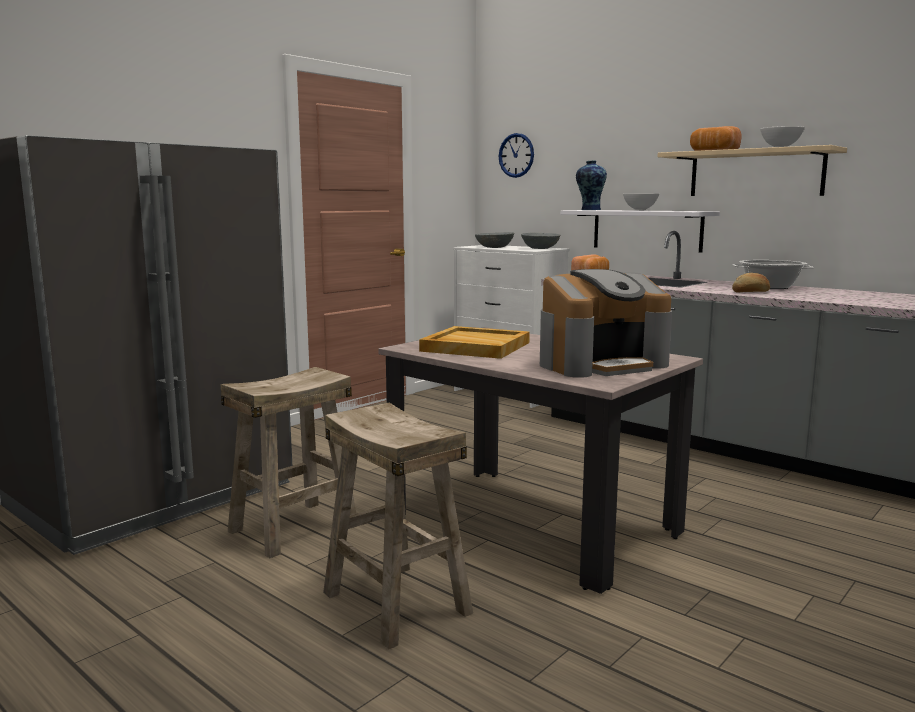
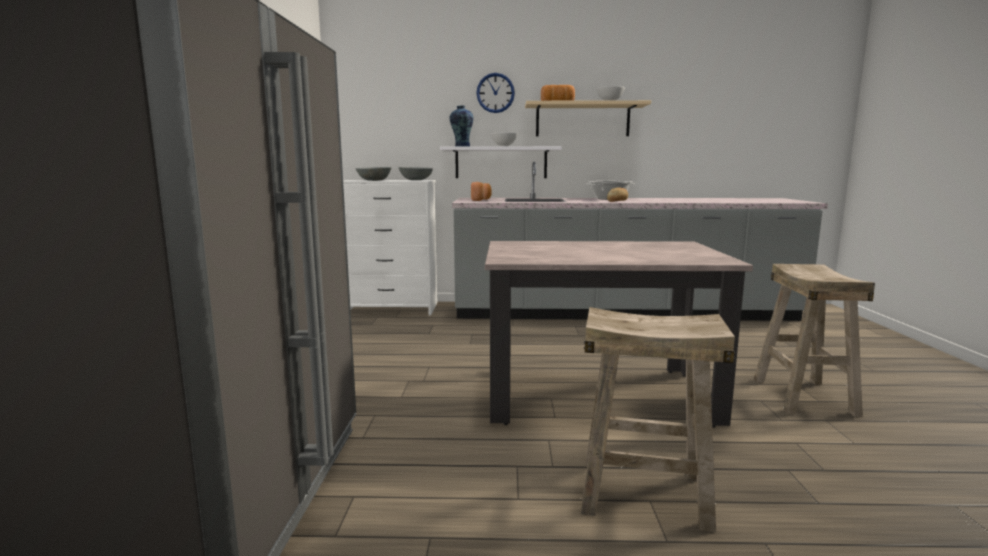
camera: 40 degrees left, 0 degrees up
beige stool [220,367,357,558] -> beige stool moved to [754,264,875,417]
beige tray [419,326,530,359] -> none
wall clock [499,133,534,178] -> wall clock moved to [477,73,515,113]
coffee machine [540,269,672,378] -> none

